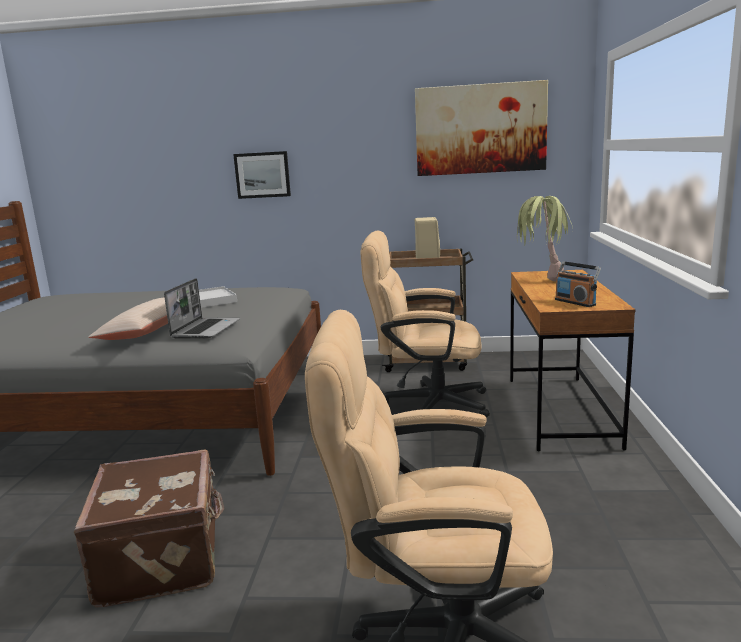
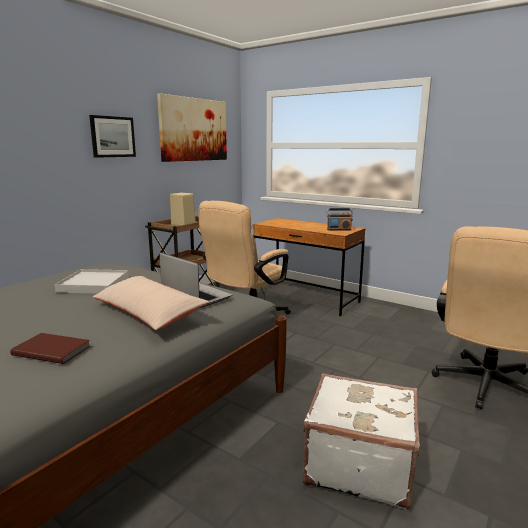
camera: 60 degrees left, 0 degrees up
brown suitcase [74,449,224,607] -> white suitcase [303,373,420,509]
picture [233,151,291,199] -> picture moved to [89,115,136,158]
potted plant [517,196,573,281] -> none
none -> brown book [10,333,91,364]

